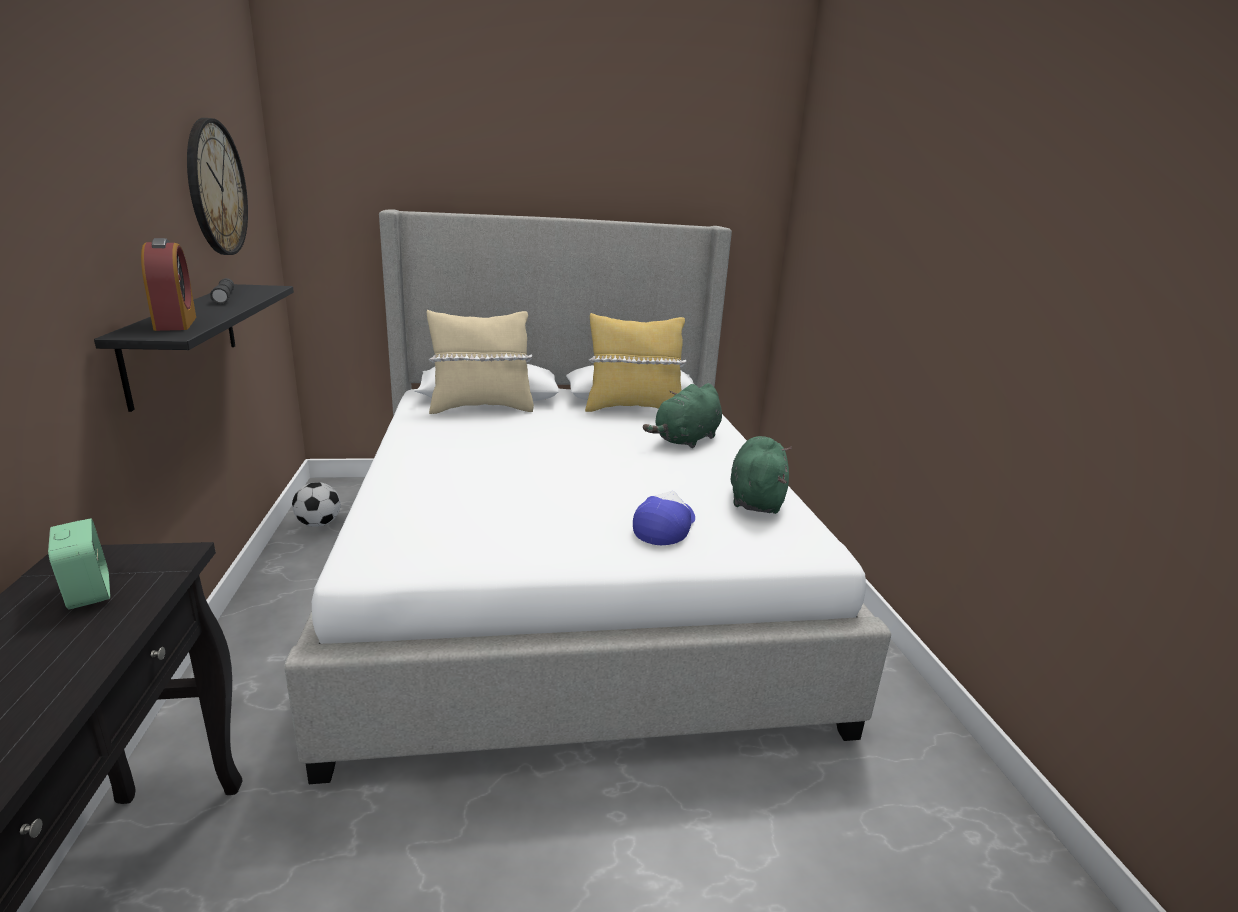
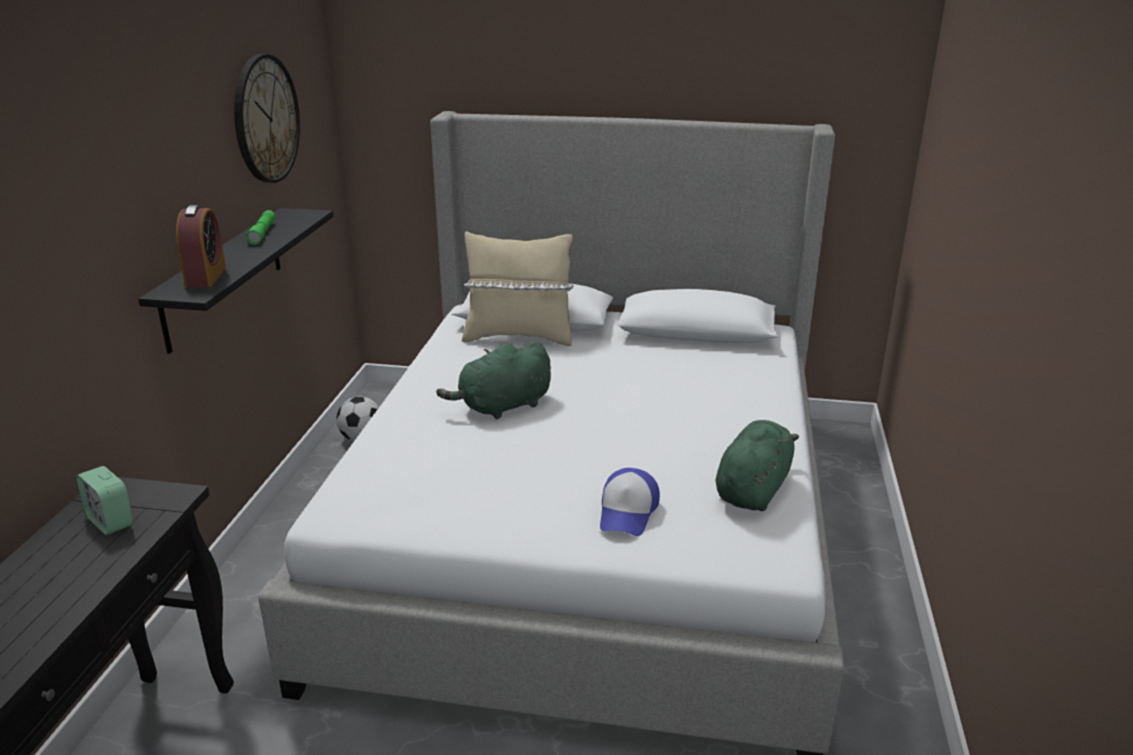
camera: 20 degrees right, 5 degrees up
alarm clock [48,518,110,609] -> alarm clock turned 150 degrees clockwise [76,466,133,535]
grey flashlight [210,278,234,304] -> green flashlight [246,210,275,245]
yellow pillow [585,313,686,412] -> none
cap [633,491,695,545] -> cap turned 150 degrees clockwise [600,468,660,536]
green plush toy [643,383,722,448] -> green plush toy moved to [436,342,551,419]

